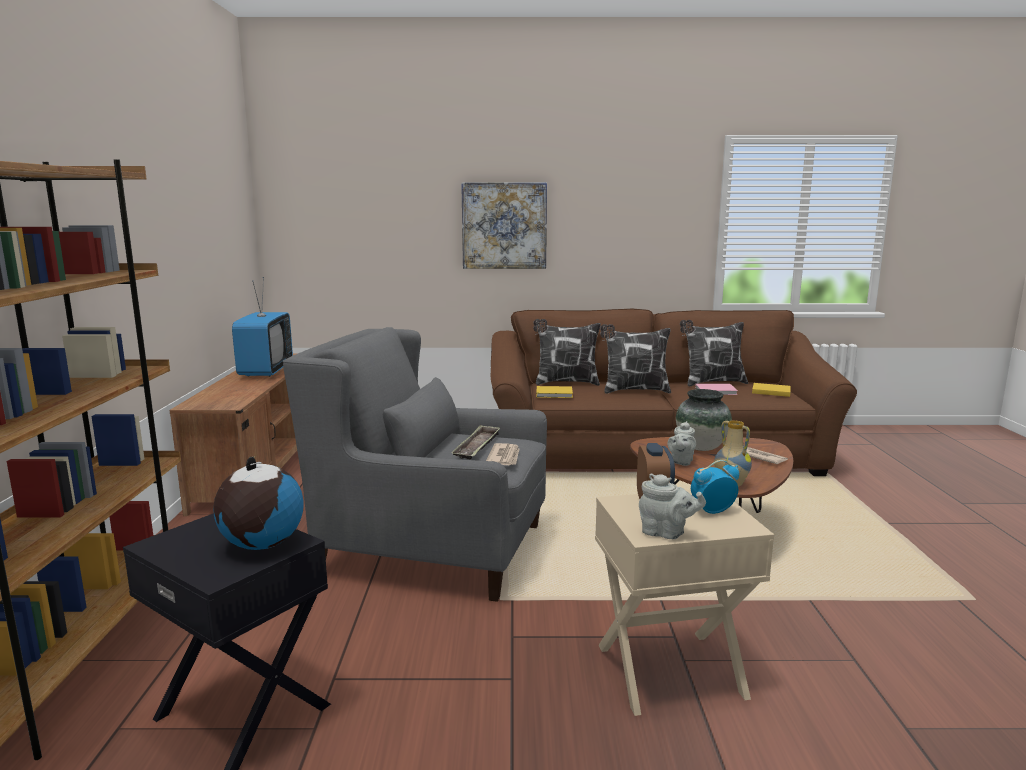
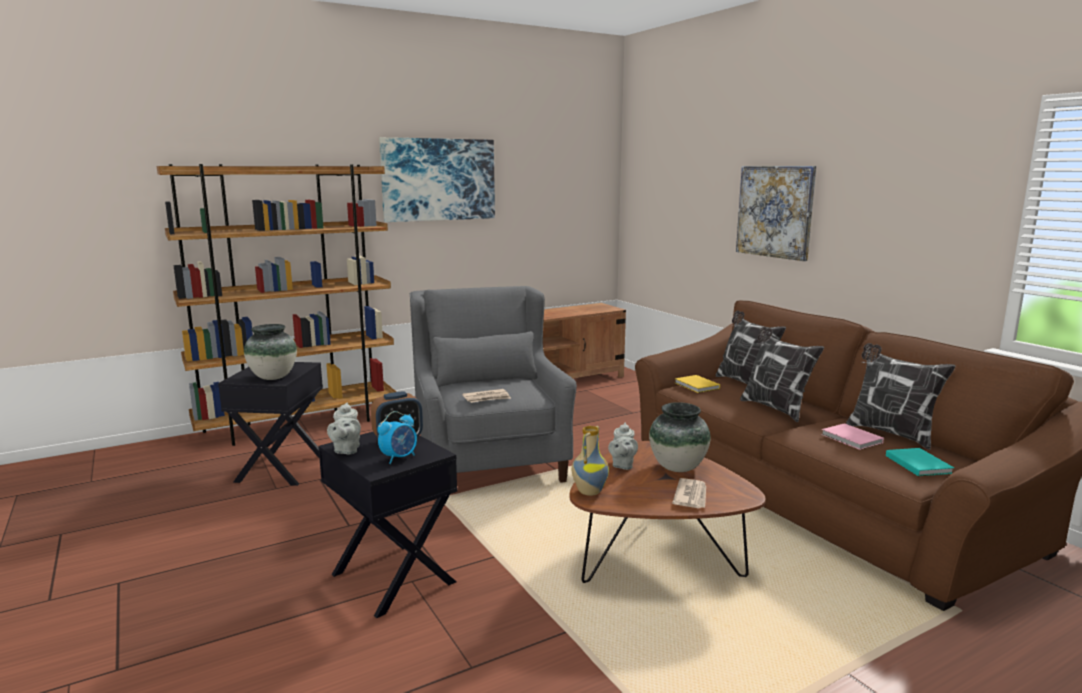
camera: 60 degrees right, 0 degrees up
globe [213,456,304,550] -> vase [244,324,297,380]
television [232,277,293,377] -> none
tray [451,425,500,460] -> none
beige side table [595,490,774,716] -> black side table [318,432,457,618]
grey teapot [667,421,696,466] -> grey teapot turned 75 degrees counterclockwise [608,423,638,470]
alarm clock [691,460,739,514] -> alarm clock turned 90 degrees clockwise [377,411,417,464]
yellow book [752,383,791,397] -> turquoise book [886,448,954,476]
none -> picture [379,137,495,222]

